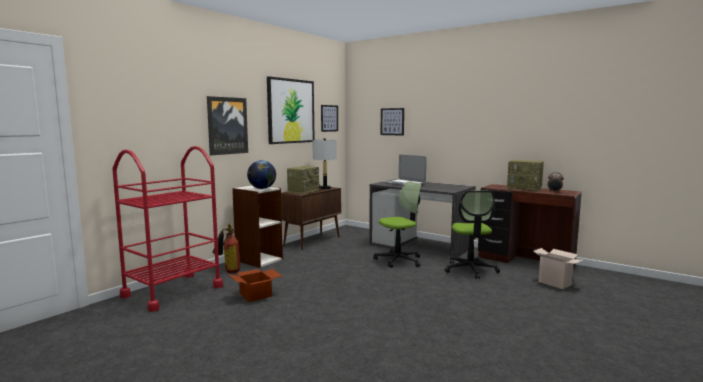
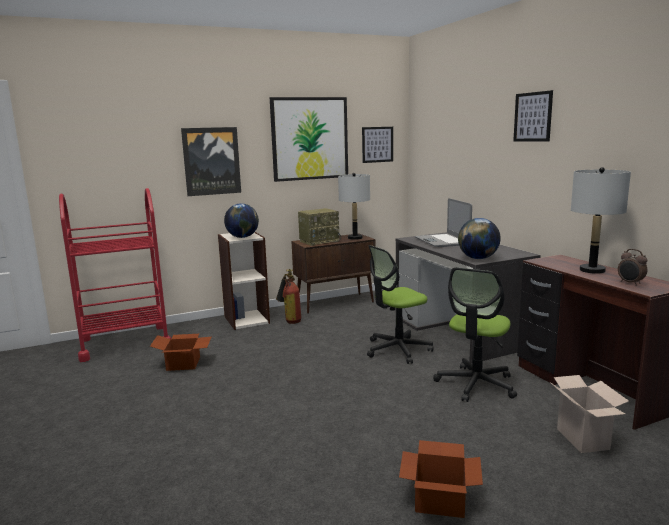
camera: 30 degrees right, 5 degrees up
fire extinguisher [212,223,240,273] -> fire extinguisher moved to [276,269,301,324]
office chair [373,181,421,268] -> office chair turned 150 degrees clockwise [367,245,434,364]
picture [381,108,404,136] -> picture moved to [513,90,553,142]
radio [507,160,544,192] -> grey table lamp [571,167,631,274]
none -> cardboard box [399,440,483,518]
none -> globe [458,218,501,259]

